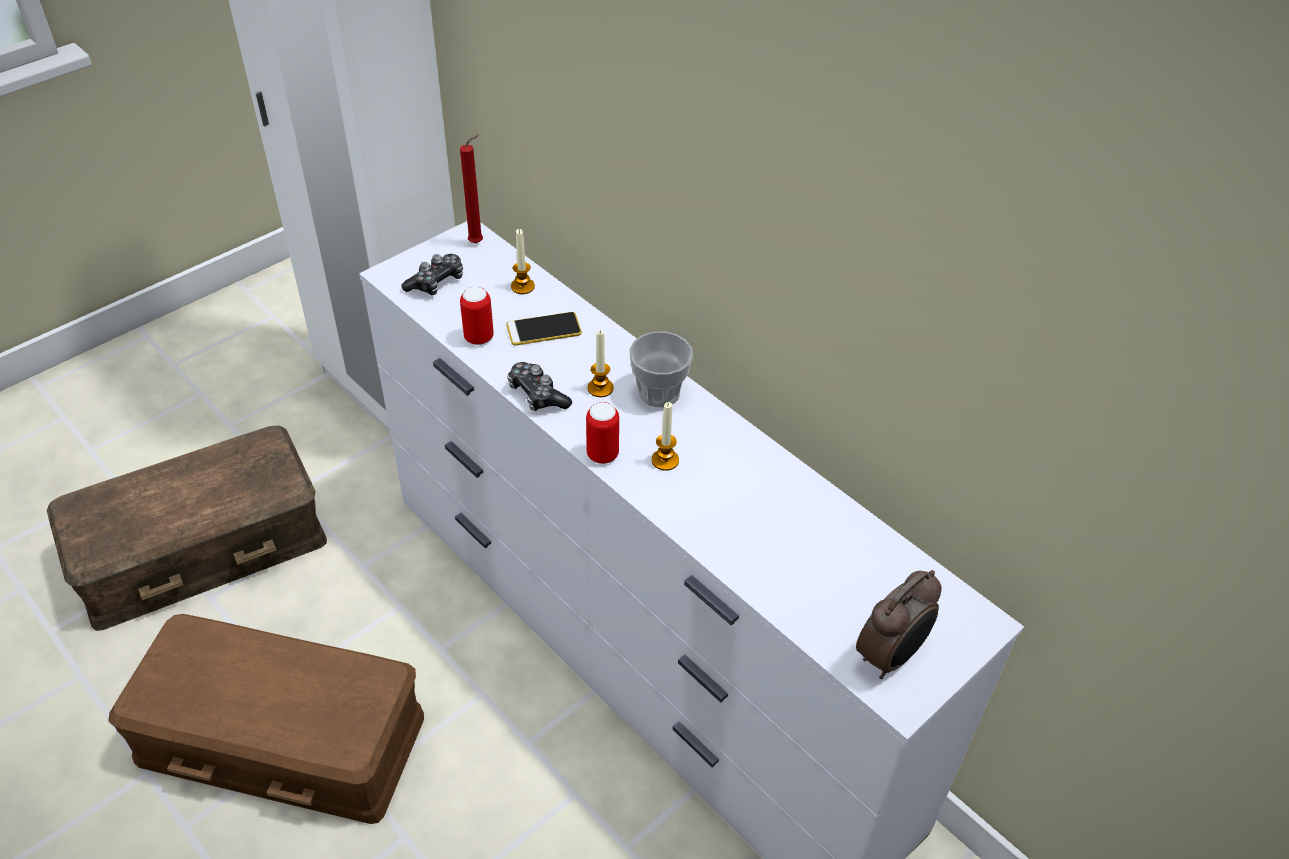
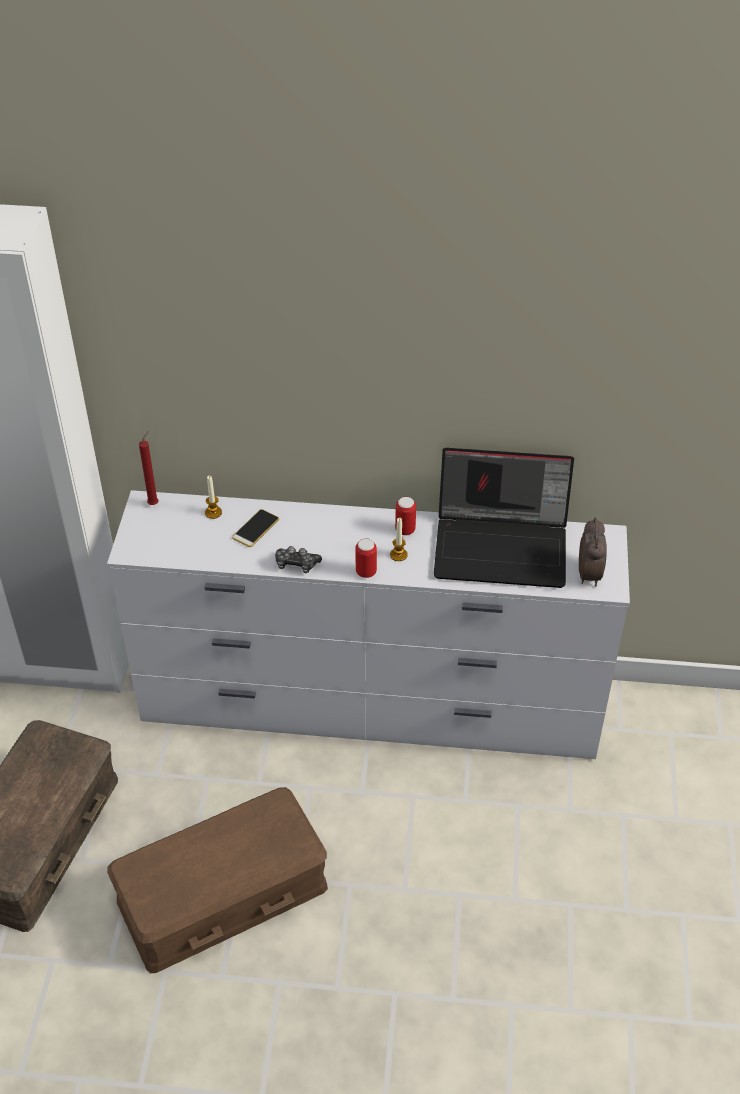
camera: 40 degrees left, 0 degrees up
game controller [402,254,463,296] -> none
can [460,287,494,345] -> can moved to [395,497,416,535]
candle [588,331,614,397] -> none
cup [629,332,693,407] -> none
none -> laptop [434,448,574,588]

